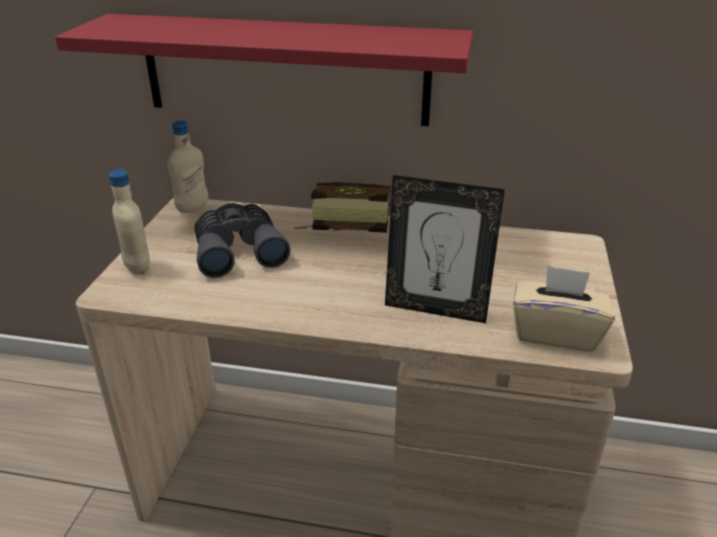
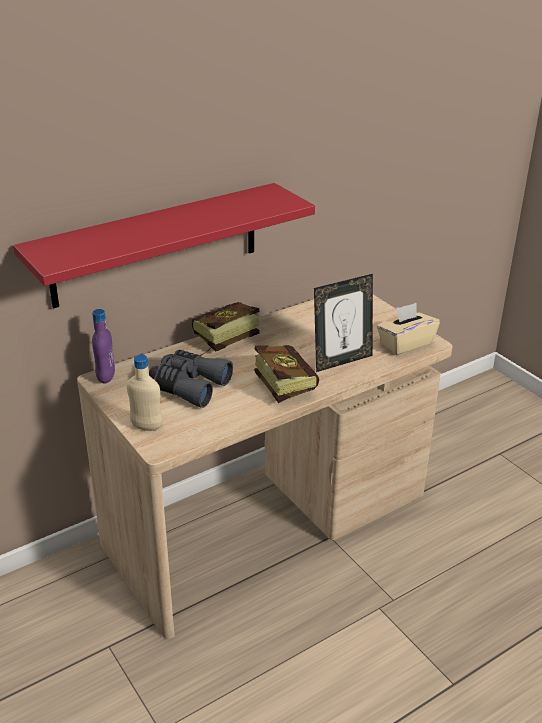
camera: 45 degrees left, 0 degrees up
beige bottle [167,121,208,213] -> purple bottle [92,309,115,384]
none -> book [254,345,319,403]

